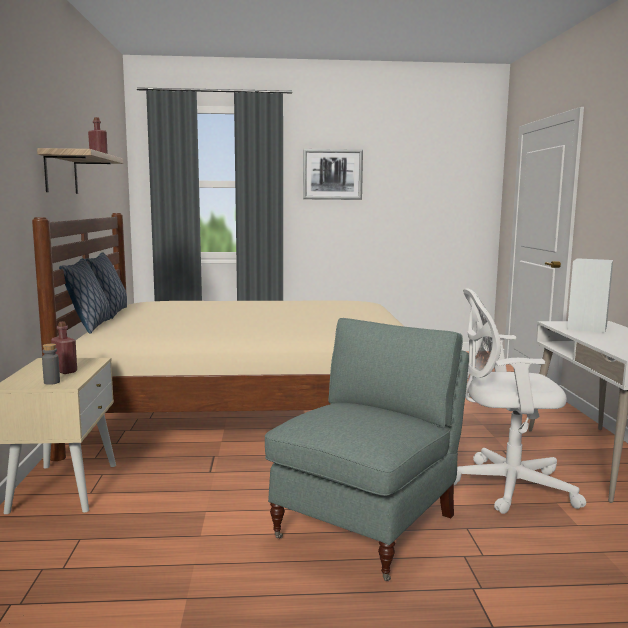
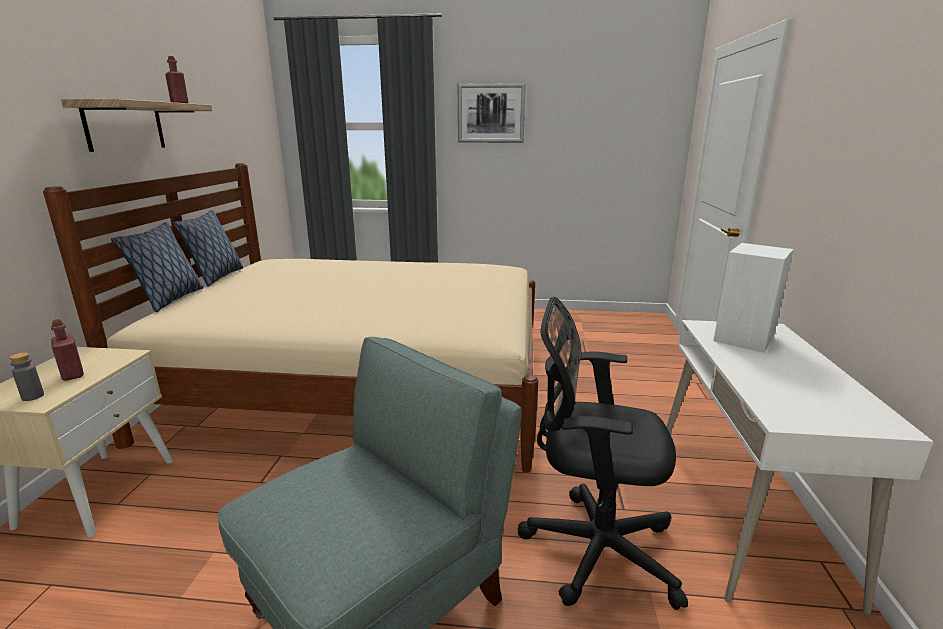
camera: 10 degrees right, 10 degrees up
white office chair [454,288,586,514] -> black office chair [518,297,688,610]

